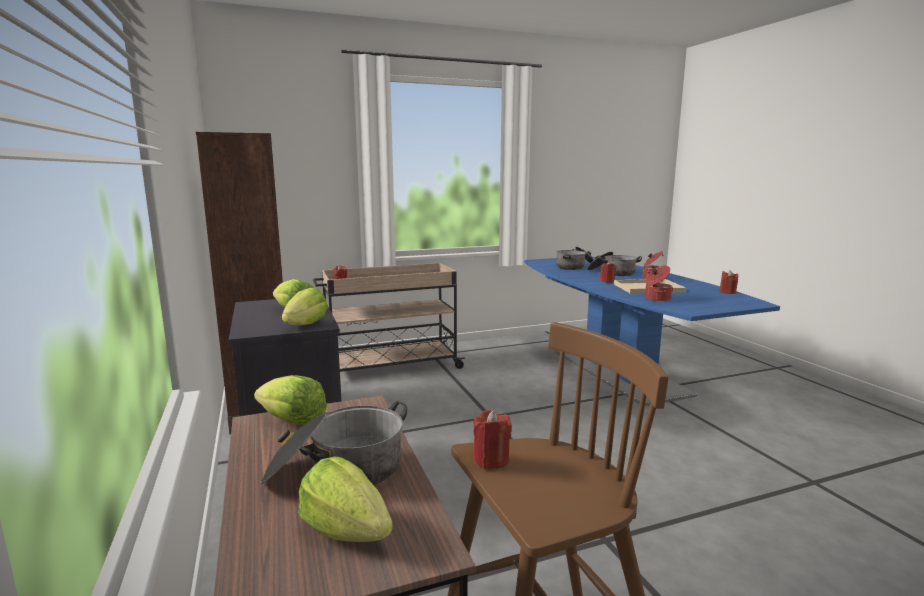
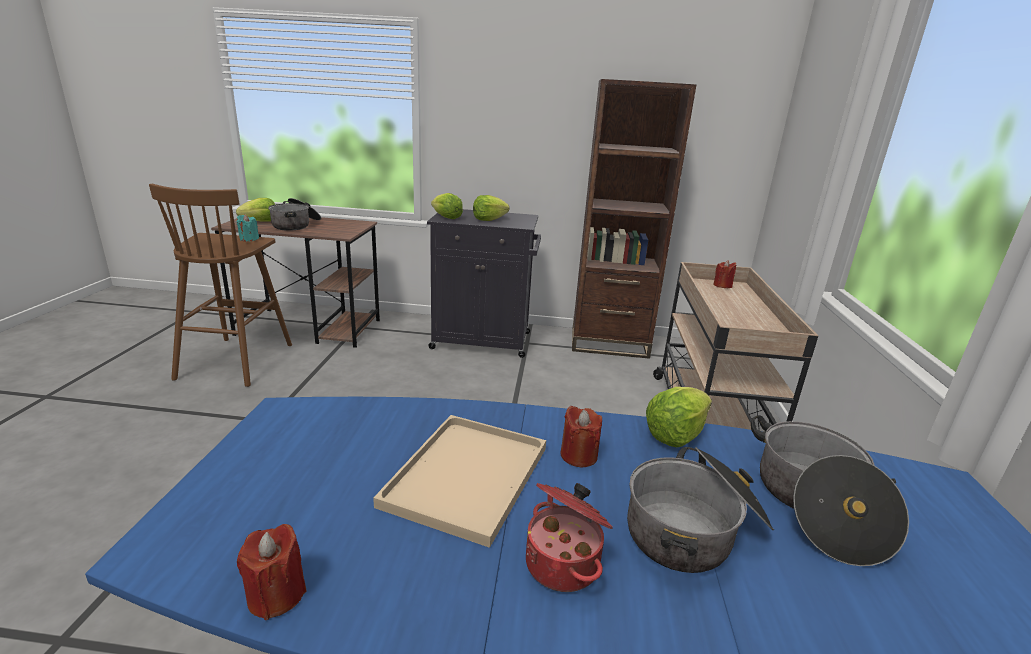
camera: 115 degrees right, 10 degrees up
lettuce [254,375,327,425] -> lettuce moved to [646,387,712,447]
red candle [473,410,512,469] -> turquoise candle [237,214,259,241]
cooking pot [645,266,673,301] -> none

